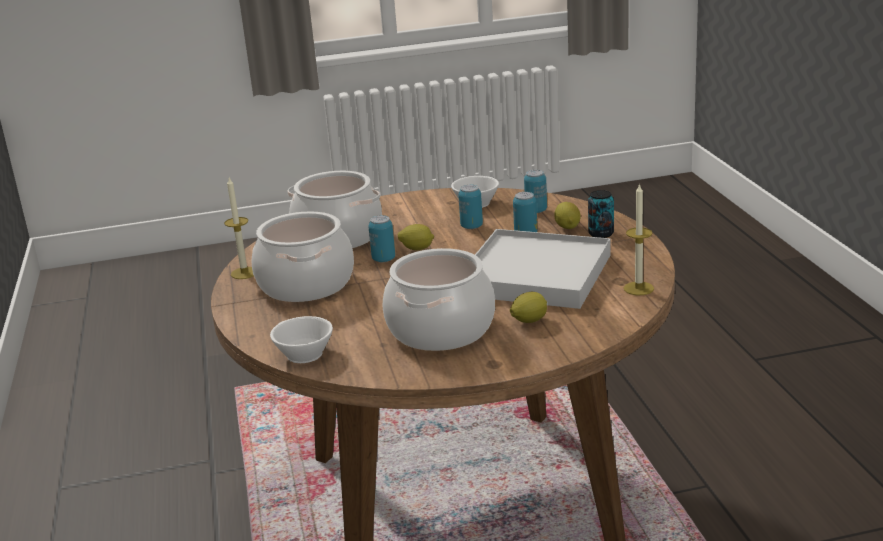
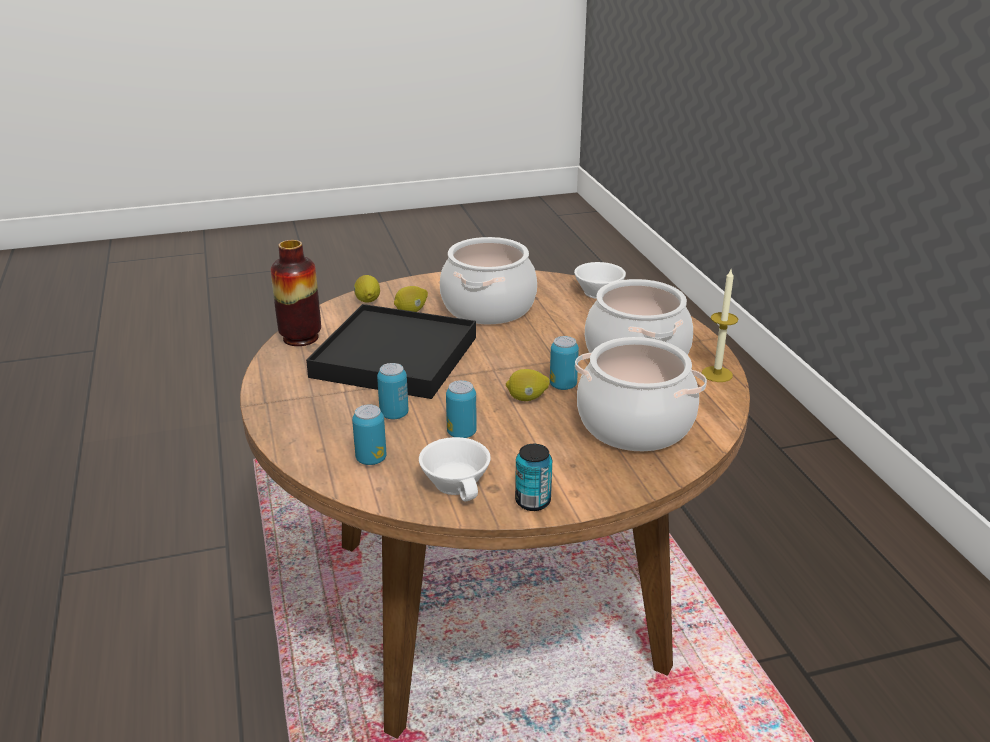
camera: 175 degrees right, 5 degrees up
white tray [475,229,610,309] -> black tray [306,304,476,399]
lemon [554,202,580,229] -> lemon moved to [354,275,380,303]
can [588,190,614,238] -> can moved to [515,444,552,511]
candle [624,183,654,295] -> vase [271,240,321,346]

